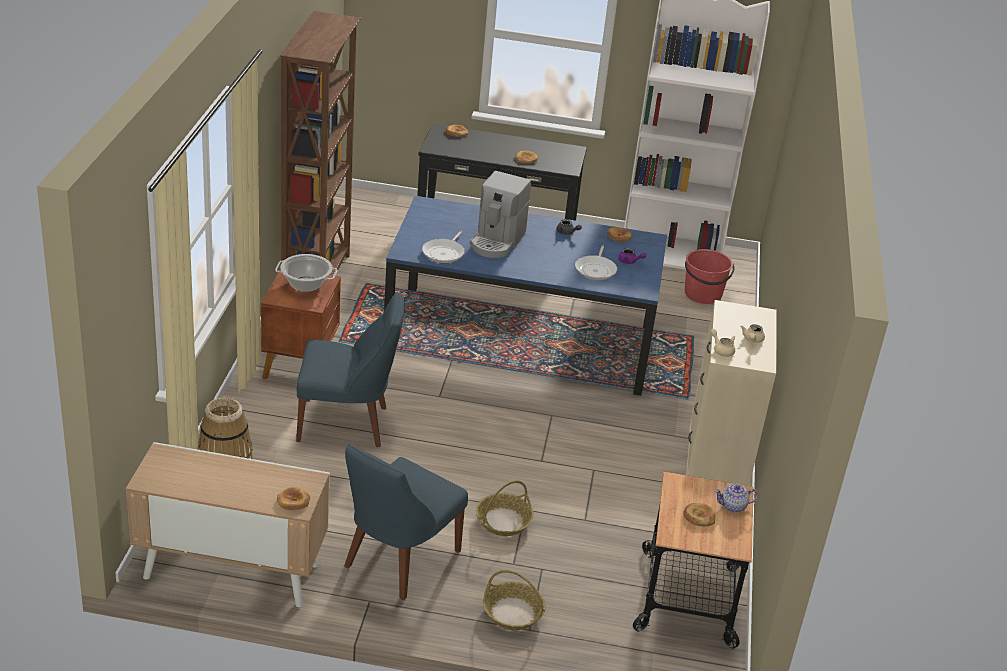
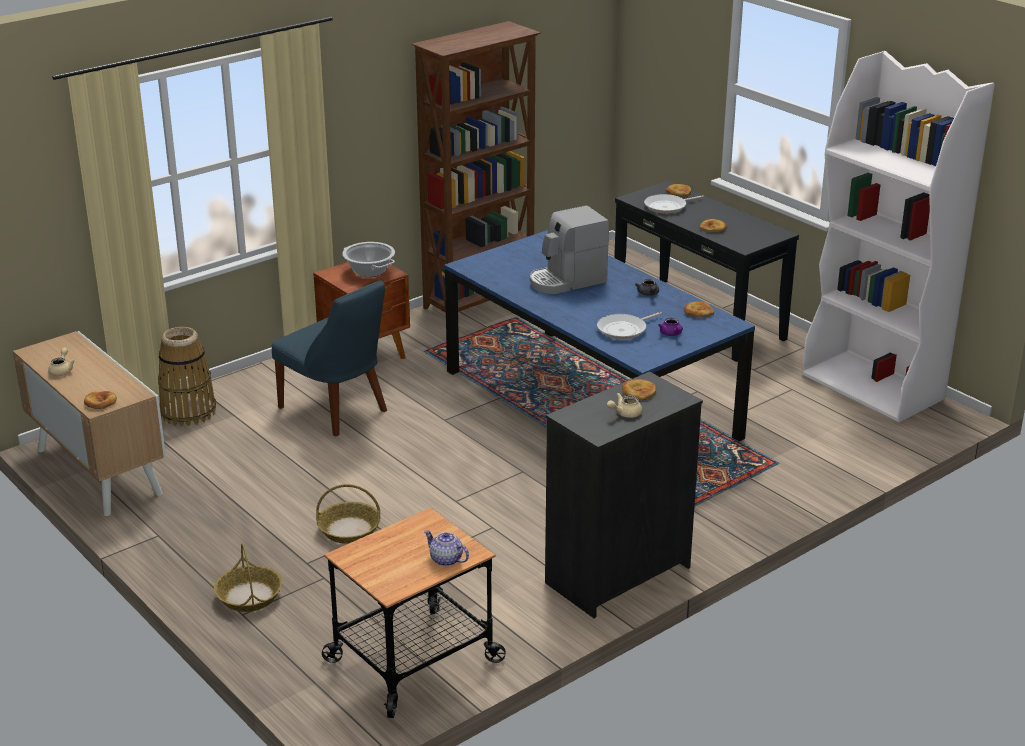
camera: 45 degrees right, 5 degrees down
blue chair [344,445,468,600] -> none
frying pan [422,231,465,263] -> frying pan moved to [644,194,704,214]
bread [683,503,715,526] -> bread moved to [622,379,656,400]
red bucket [685,249,735,304] -> none
beige dresser [686,300,777,486] -> black dresser [545,372,703,618]
beige teapot [710,329,735,357] -> beige teapot moved to [48,348,75,376]

